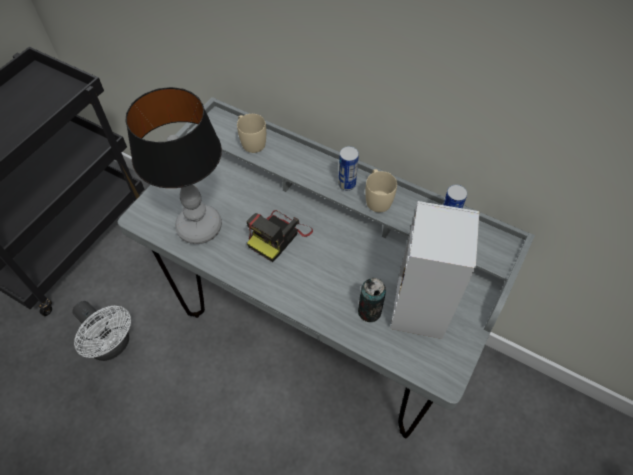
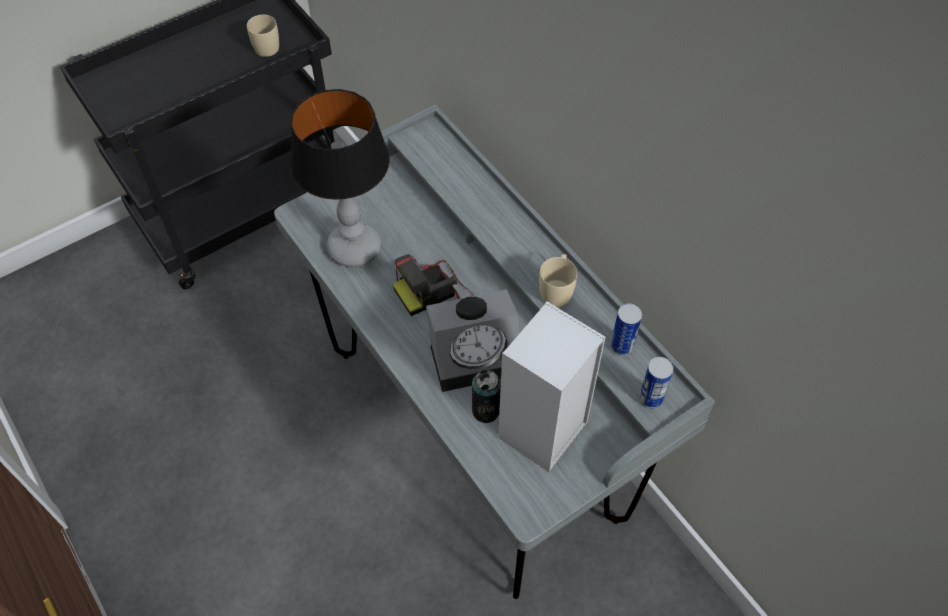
camera: 25 degrees right, 0 degrees up
white fan [72,301,131,361] -> none
beige mug [237,114,266,153] -> beige mug moved to [247,15,279,57]
can [338,146,359,191] -> can moved to [639,357,674,409]
none -> alarm clock [426,289,519,392]

